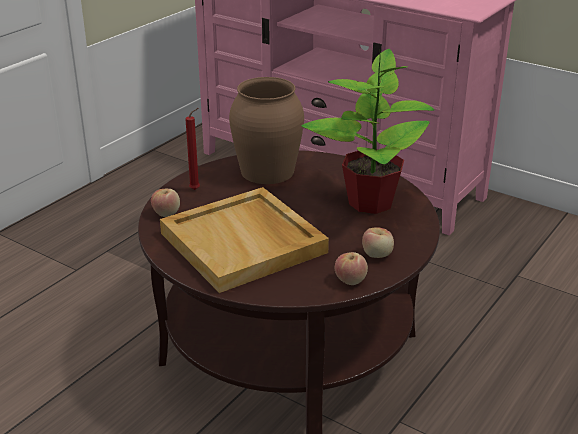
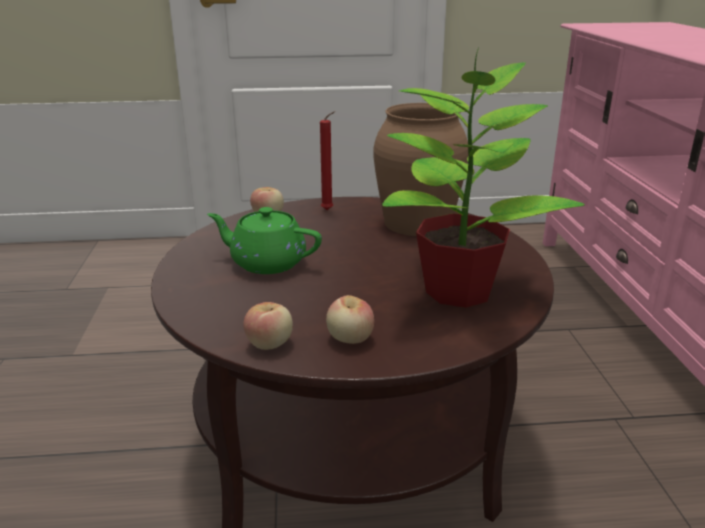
camera: 50 degrees right, 5 degrees down
beige tray [160,187,329,293] -> green teapot [207,207,322,274]

